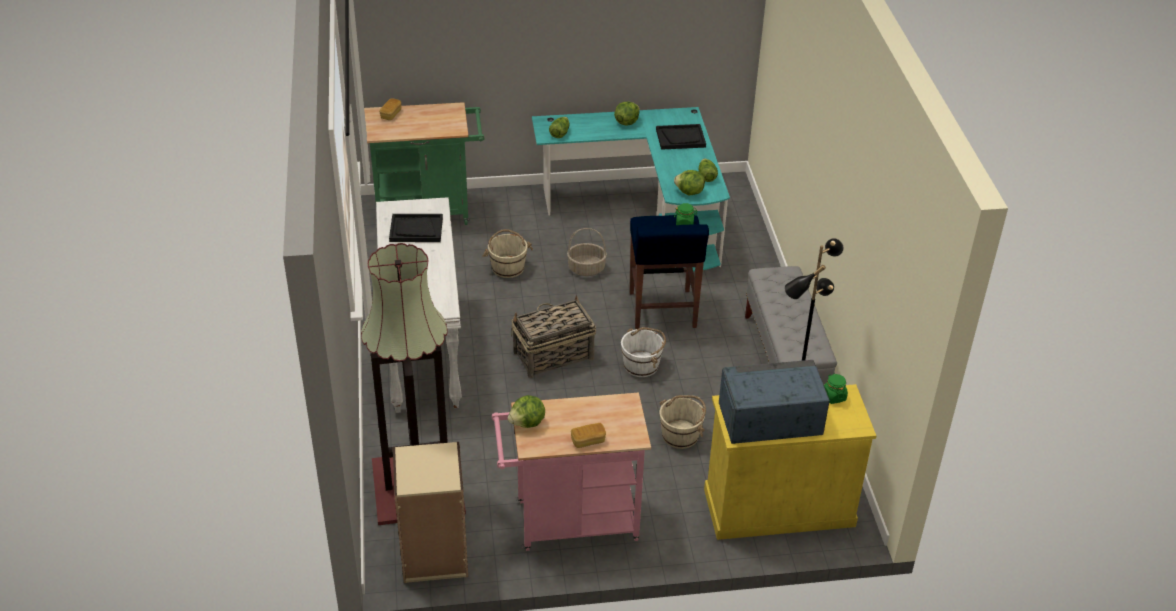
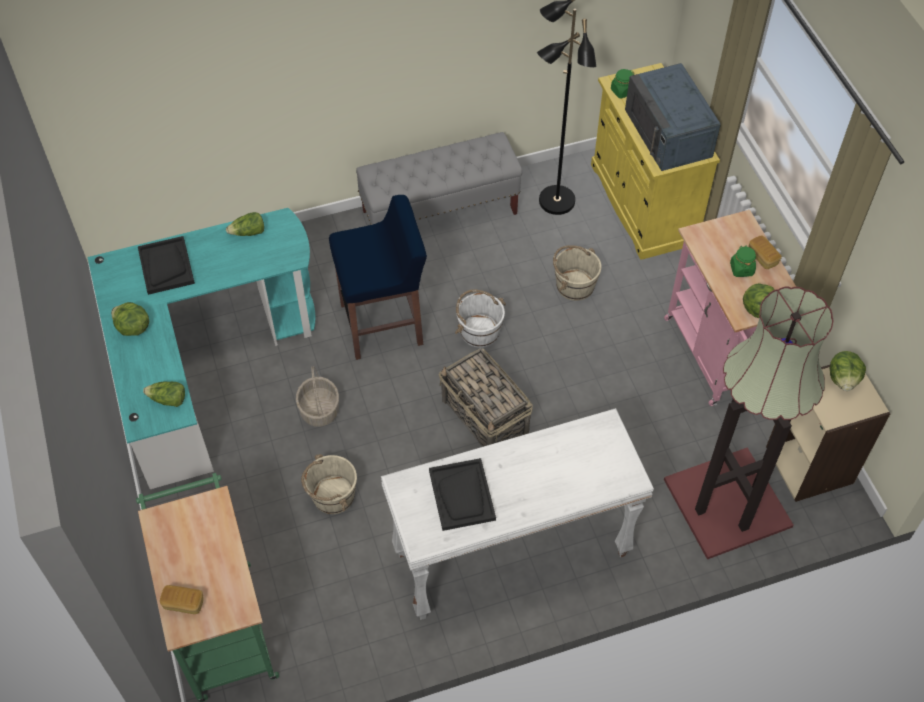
camera: 100 degrees left, 15 degrees up
lettuce [674,170,705,195] -> lettuce moved to [830,351,866,391]
green jar [674,203,698,225] -> green jar moved to [730,245,756,277]

